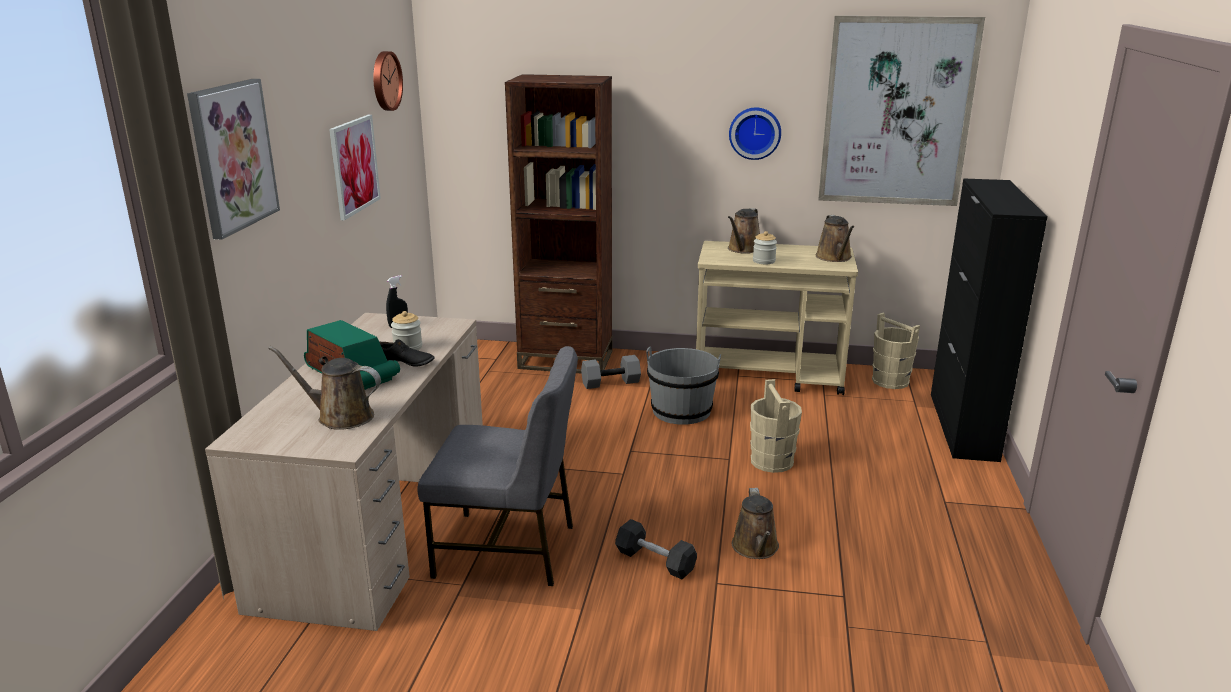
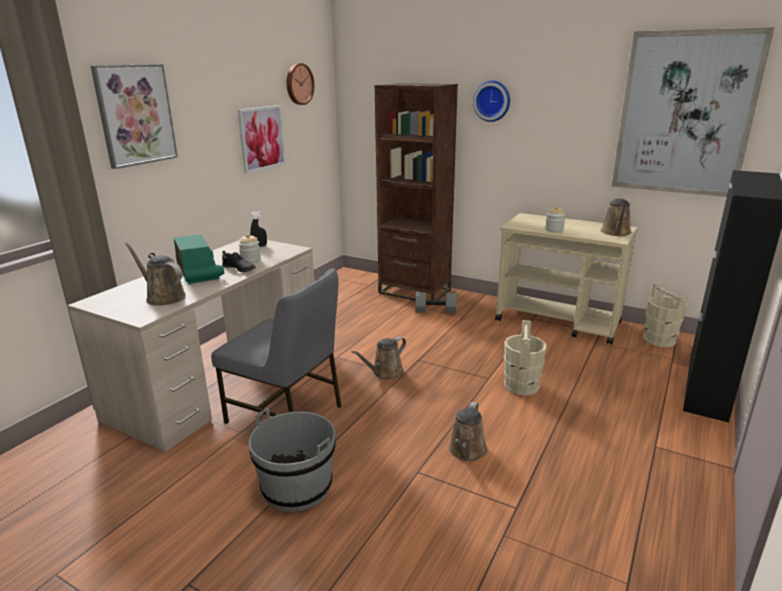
camera: 20 degrees right, 0 degrees up
black dumbbell [615,519,697,579] -> none
grey bucket [646,346,721,425] -> grey bucket moved to [249,408,336,512]
brown watering can [728,208,760,254] -> brown watering can moved to [352,337,406,380]
wall clock [729,107,781,160] -> wall clock moved to [473,81,510,122]

